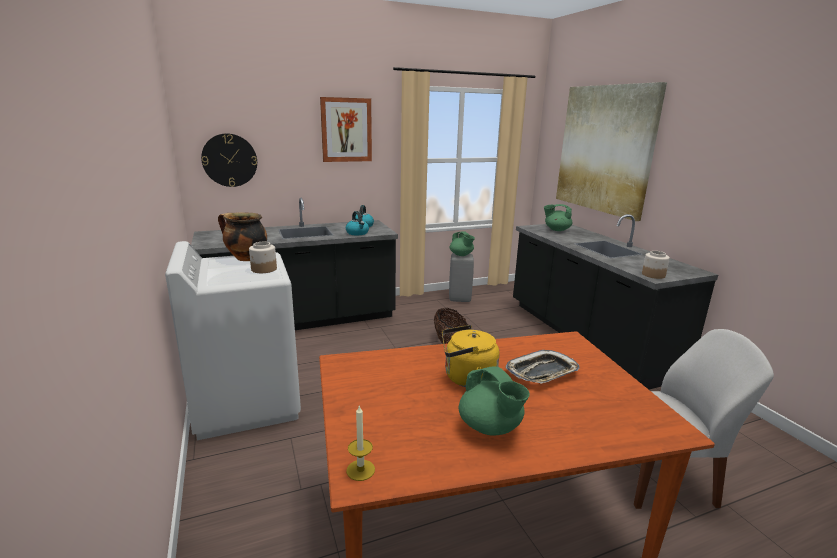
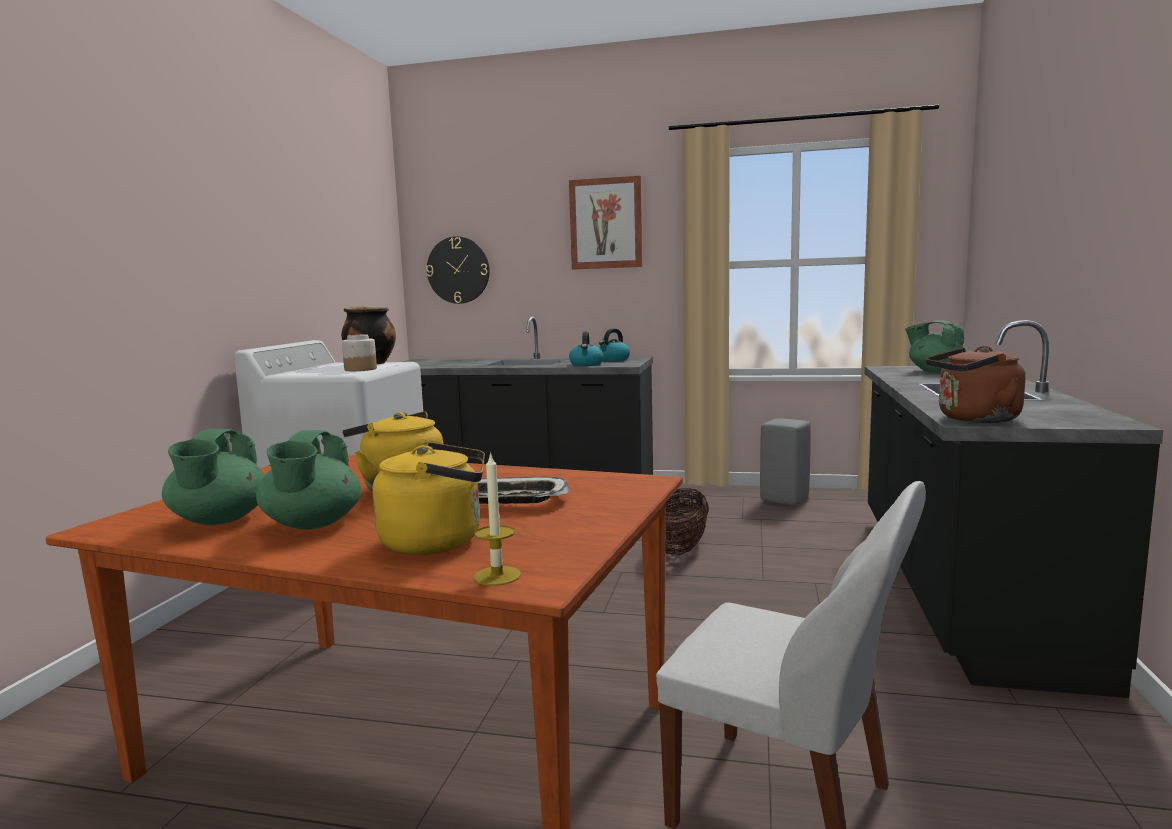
camera: 35 degrees right, 10 degrees down
candle [346,406,375,481] -> candle moved to [474,452,521,586]
green teapot [449,231,475,256] -> green teapot moved to [162,429,265,525]
picture [556,82,667,221] -> none
jar [642,251,670,279] -> brown kettle [926,346,1025,423]
none -> yellow kettle [373,442,485,555]

